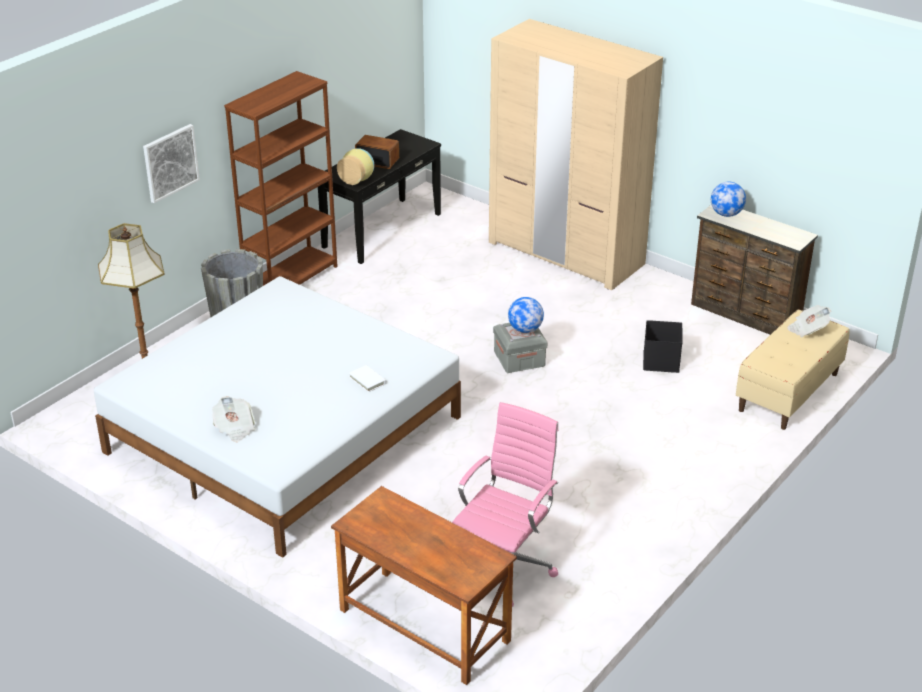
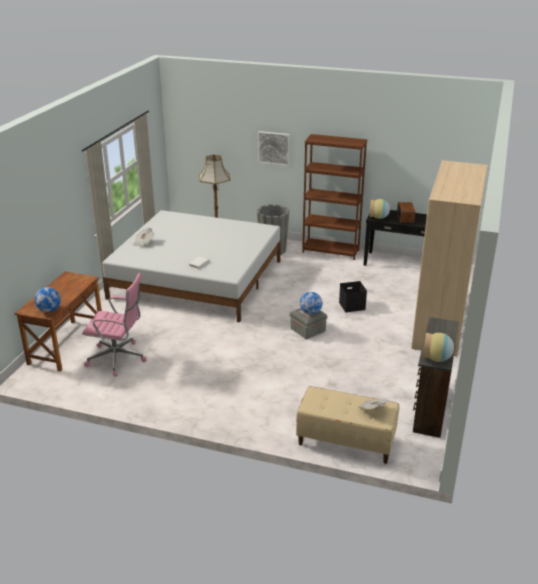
camera: 70 degrees right, 5 degrees down
black storage box [643,320,683,373] -> black storage box moved to [339,281,367,312]
globe [711,182,746,217] -> globe moved to [35,287,61,312]
none -> vase [423,332,454,362]

